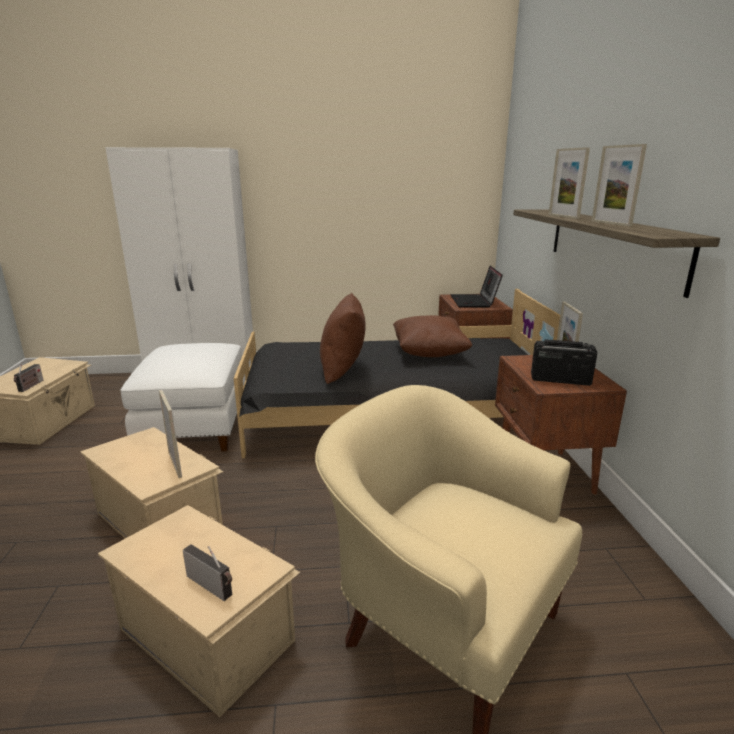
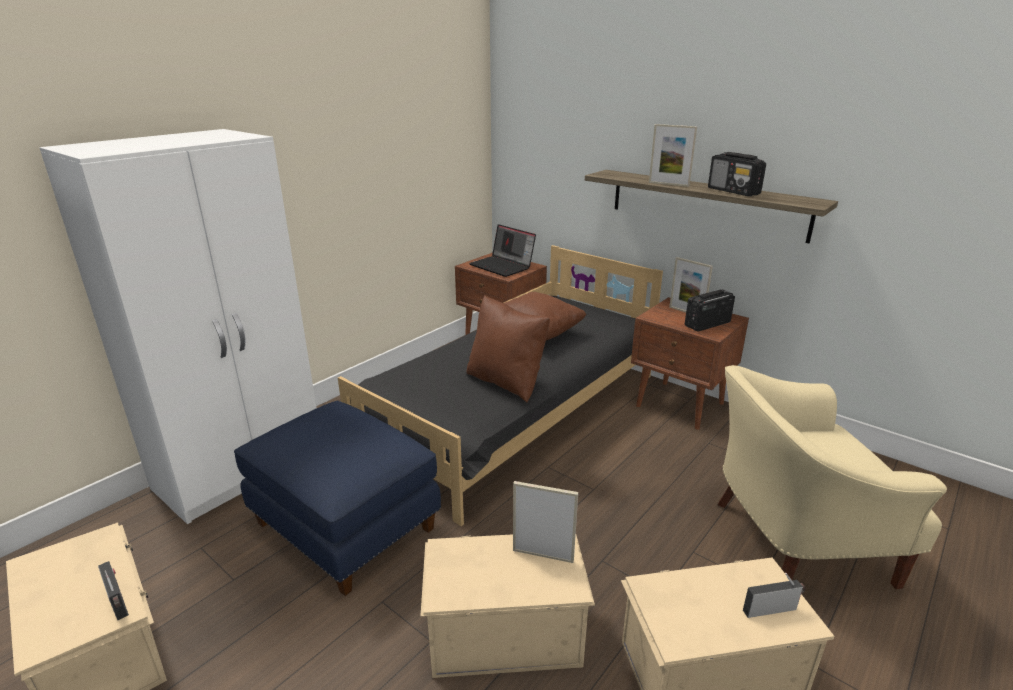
camera: 45 degrees left, 5 degrees up
white ottoman [120,343,245,452] -> blue ottoman [234,401,441,596]
picture frame [592,144,647,226] -> radio [708,152,766,196]

